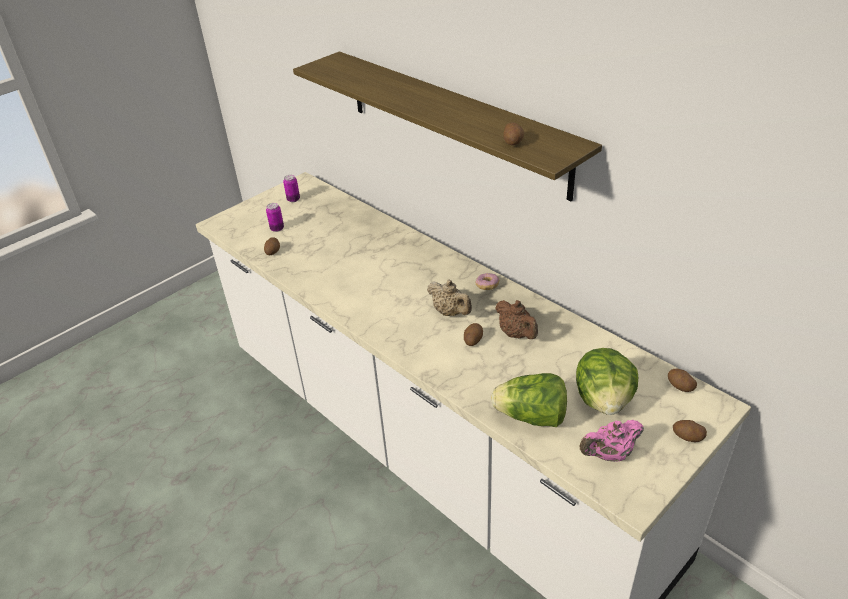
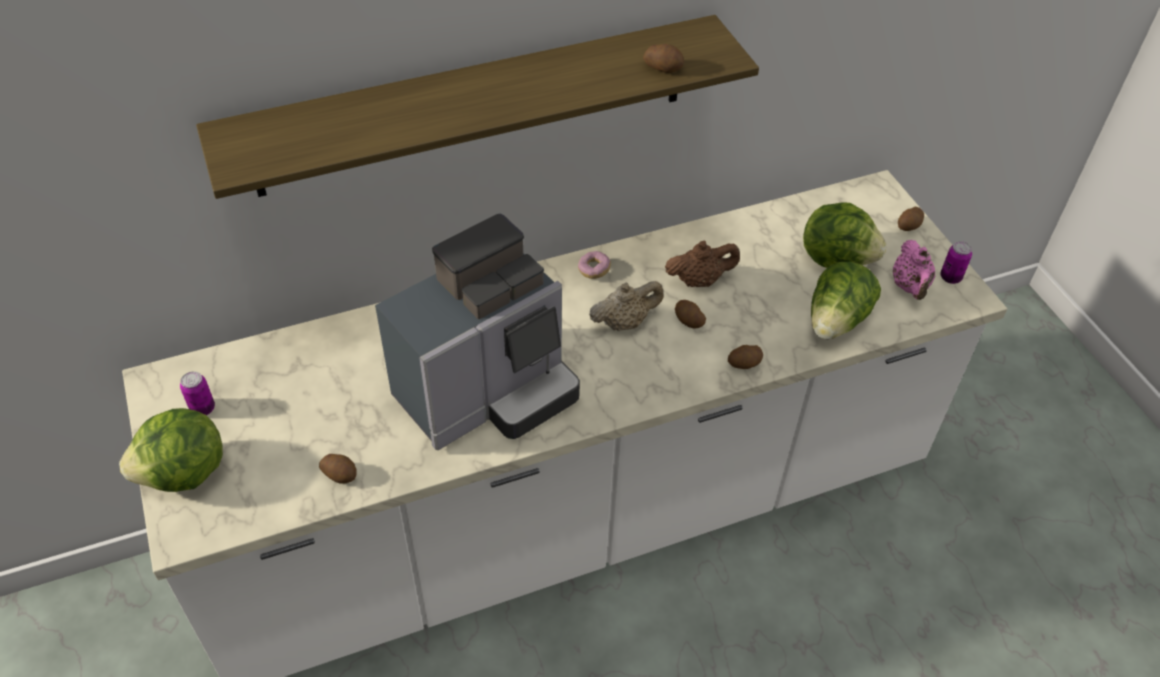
camera: 70 degrees left, 10 degrees up
can [266,203,284,232] -> can moved to [940,241,972,284]
potato [668,369,697,392] -> potato moved to [728,345,763,369]
none -> lettuce [119,408,223,492]
none -> coffee machine [375,214,580,450]

